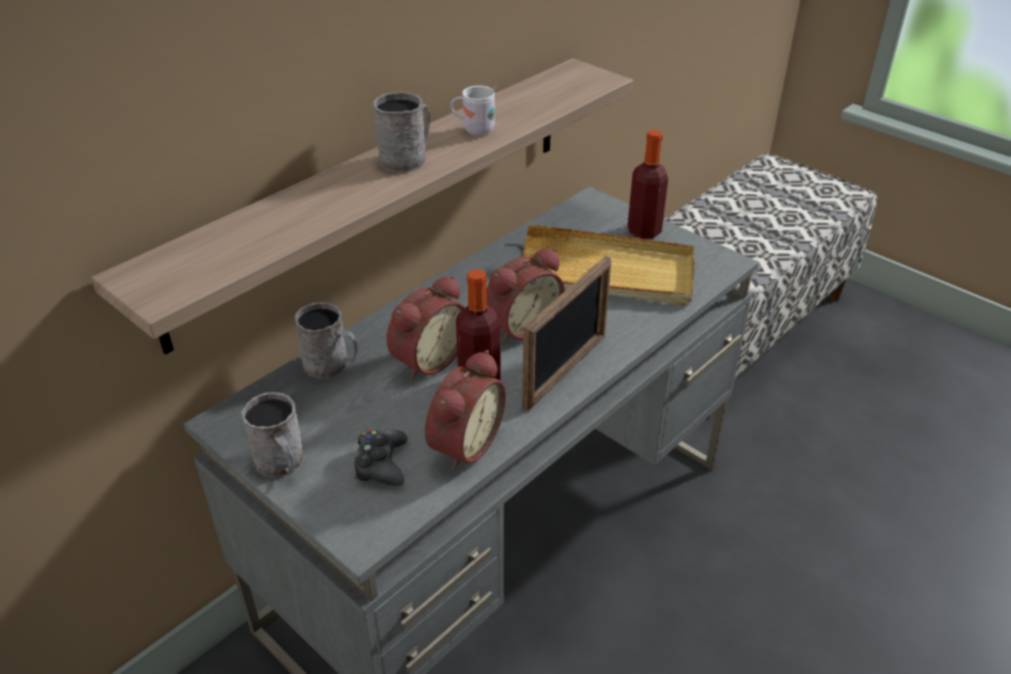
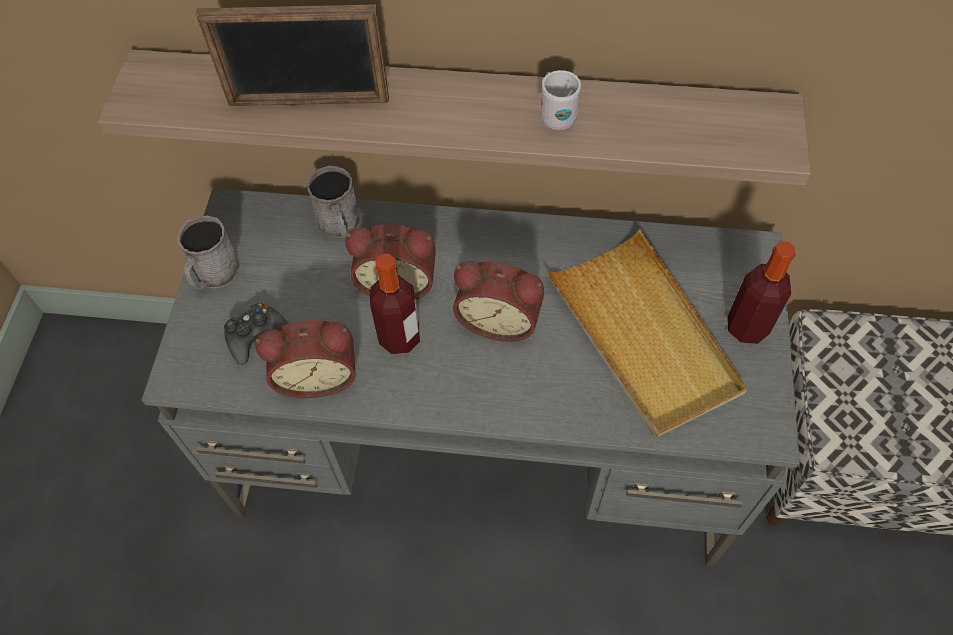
camera: 55 degrees right, 20 degrees up
grey mug [373,92,430,172] -> none
picture frame [522,256,611,411] -> picture frame moved to [196,4,389,106]

